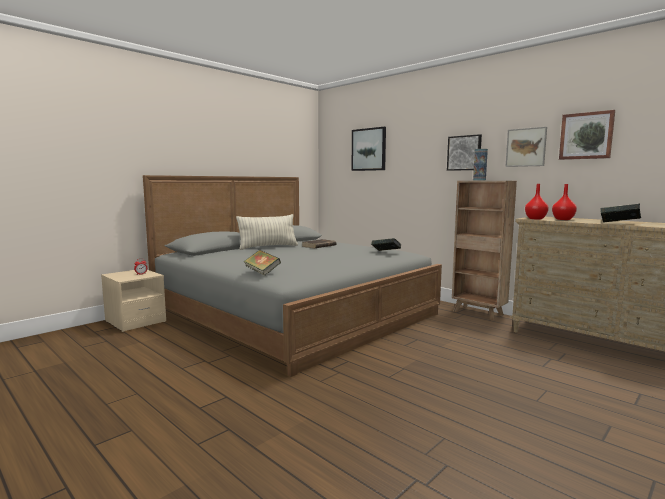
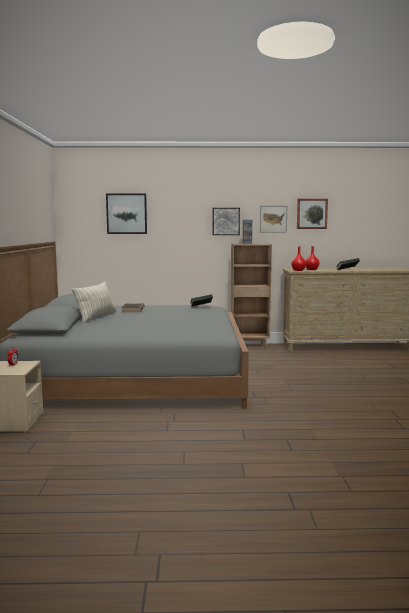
camera: 45 degrees left, 0 degrees up
book [244,250,281,276] -> none

